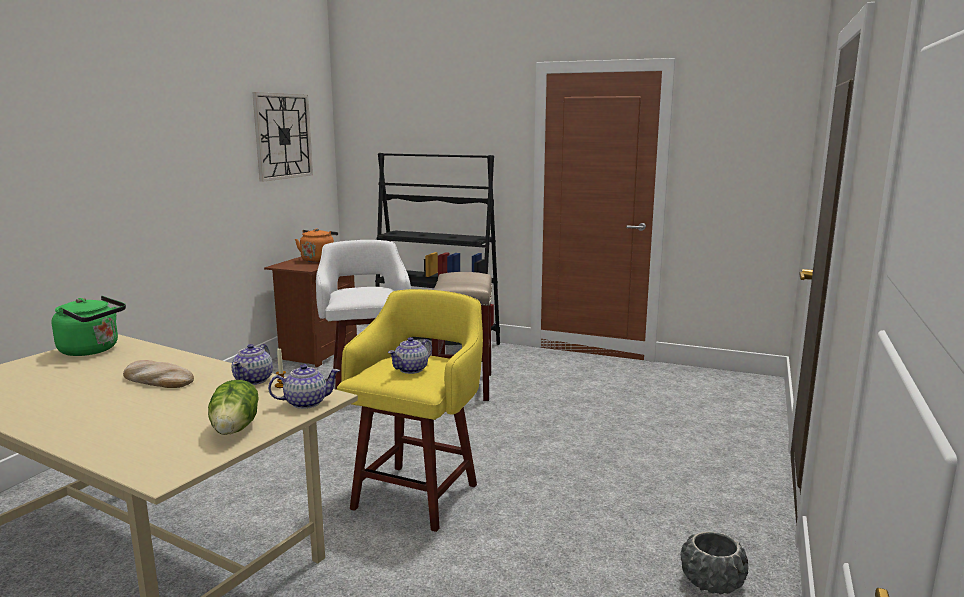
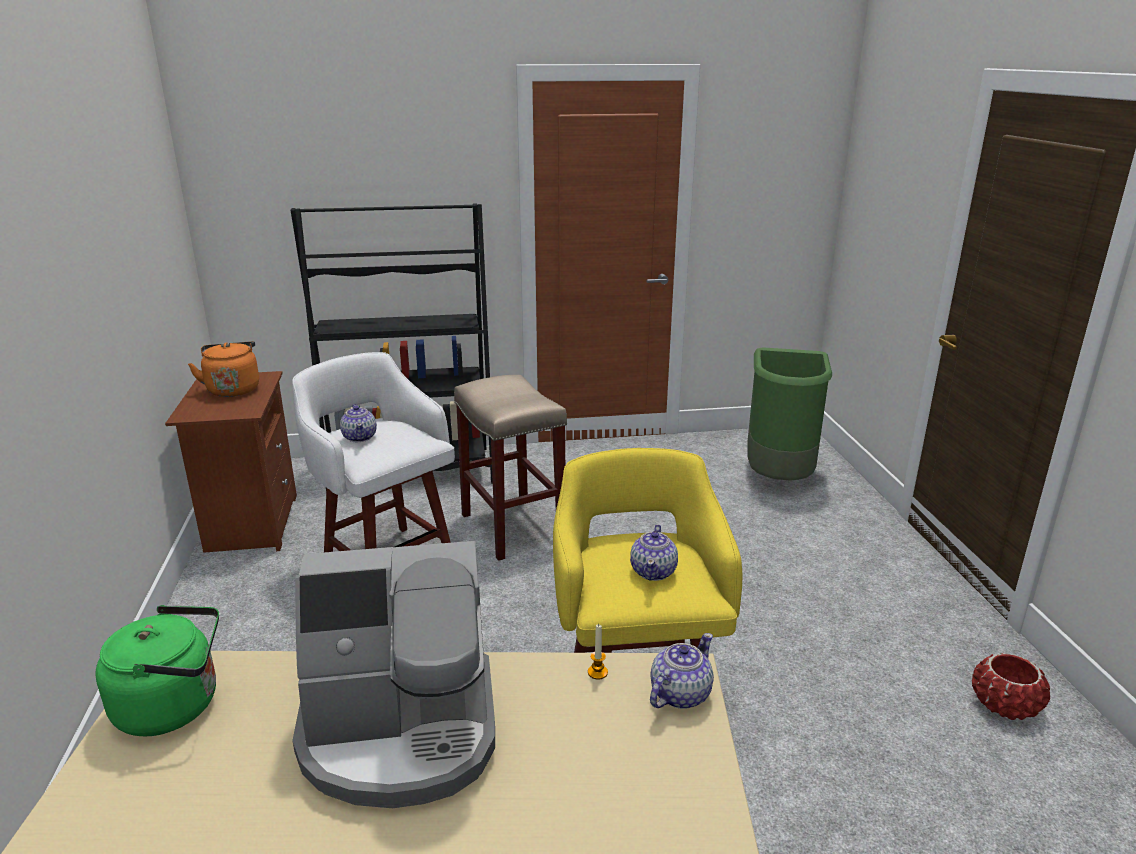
camera: 30 degrees left, 10 degrees up
bread [123,360,194,388] -> coffee machine [292,541,495,808]
lettuce [208,380,259,435] -> none
teapot [232,344,273,385] -> teapot moved to [340,404,377,442]
wall clock [252,92,313,182] -> none
grey planter [680,531,749,594] -> red planter [972,653,1050,720]
none -> green trash can [747,348,832,481]

